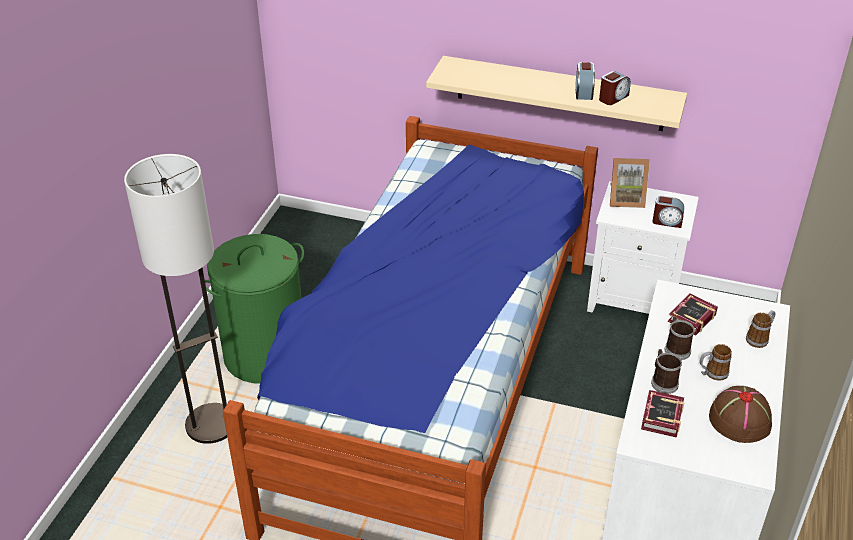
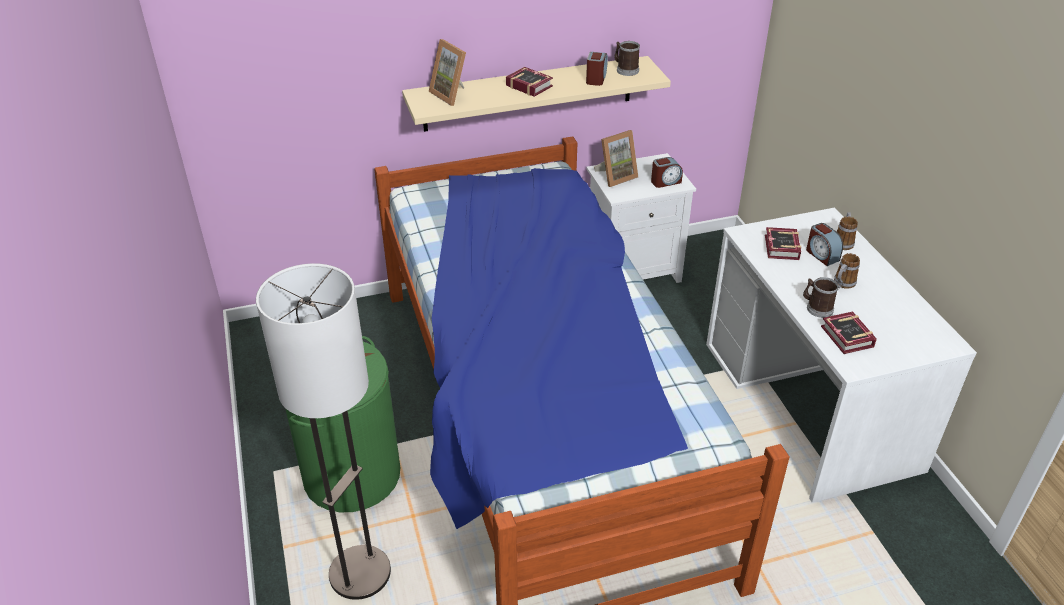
camera: 35 degrees left, 0 degrees up
alarm clock [575,62,595,100] -> alarm clock moved to [806,223,843,266]
mug [665,317,694,360] -> mug moved to [614,41,640,76]
brown hat [709,386,772,443] -> none
none -> picture frame [429,39,466,106]
none -> book [506,67,553,97]

